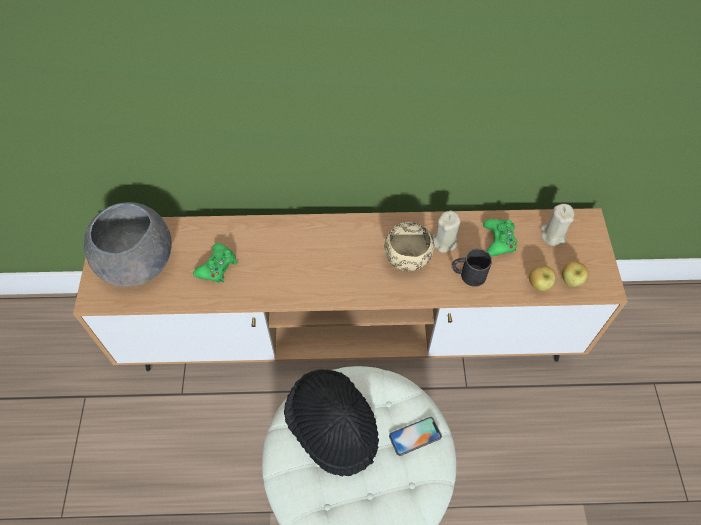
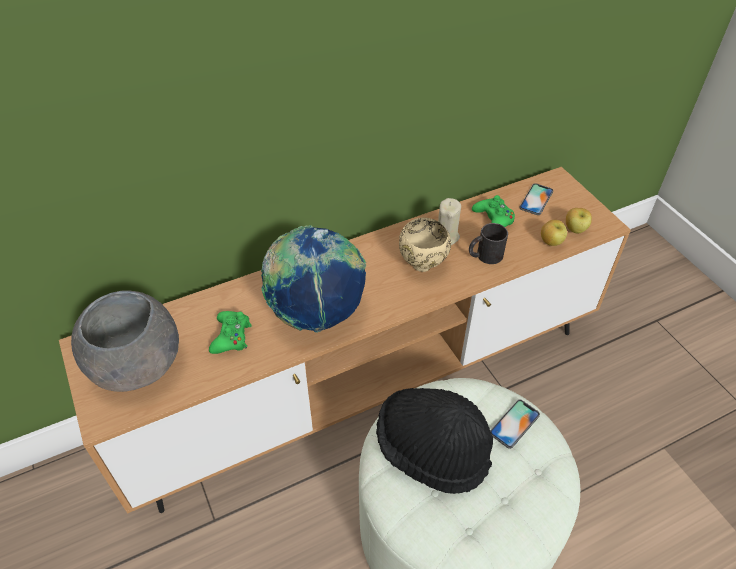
camera: 25 degrees left, 10 degrees down
beige candle [541,204,574,246] -> phone [519,183,553,215]
none -> globe [261,225,366,333]

